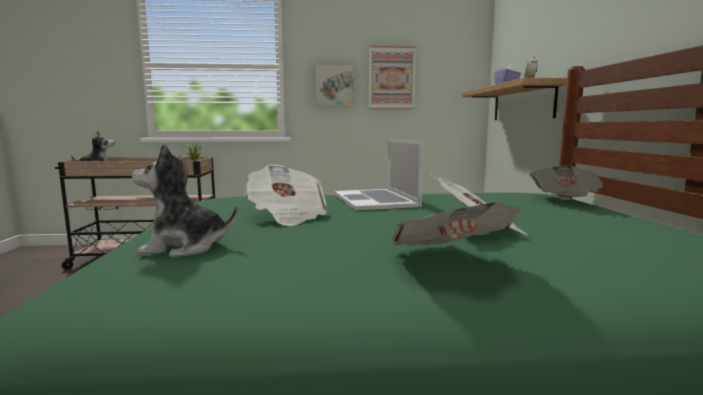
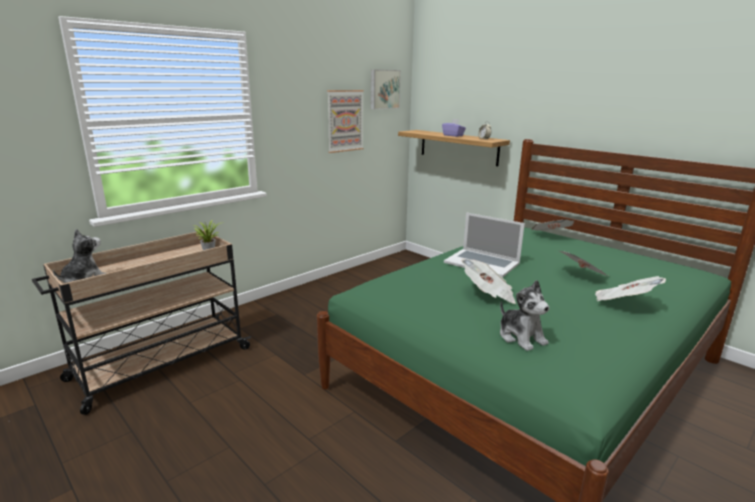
camera: 40 degrees left, 10 degrees up
plush toy [132,143,238,257] -> plush toy turned 75 degrees counterclockwise [500,280,550,351]
picture [313,64,355,106] -> picture moved to [371,69,401,109]

